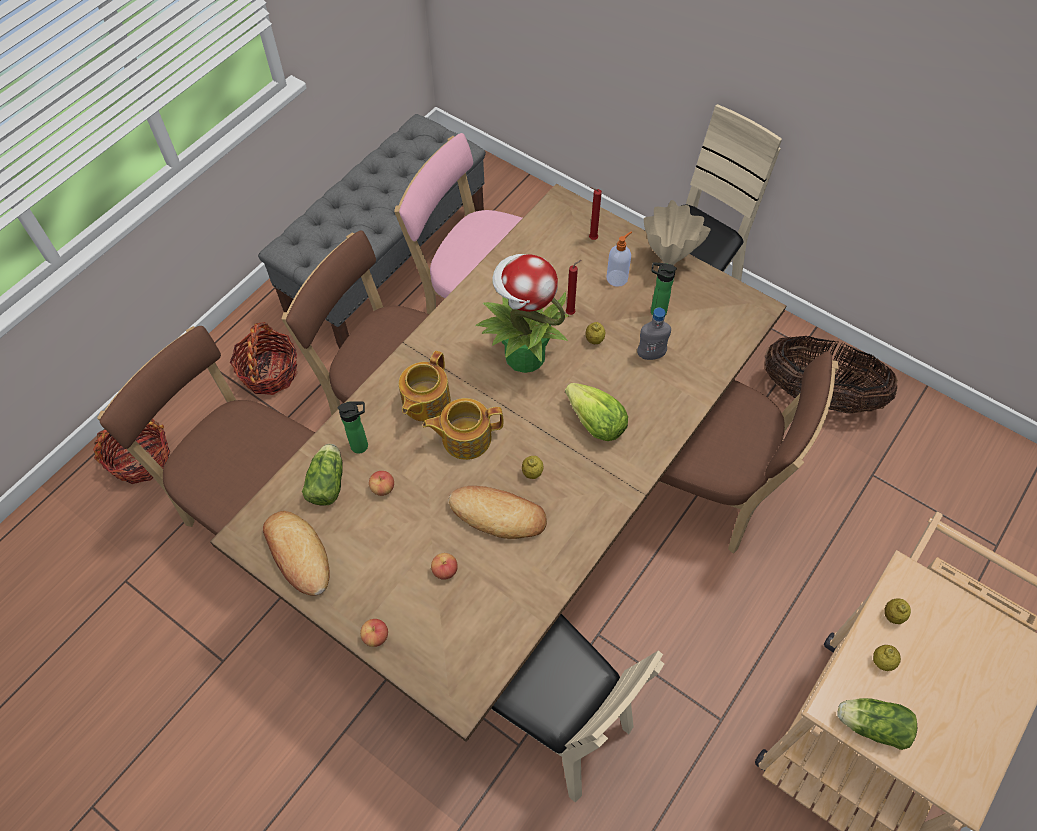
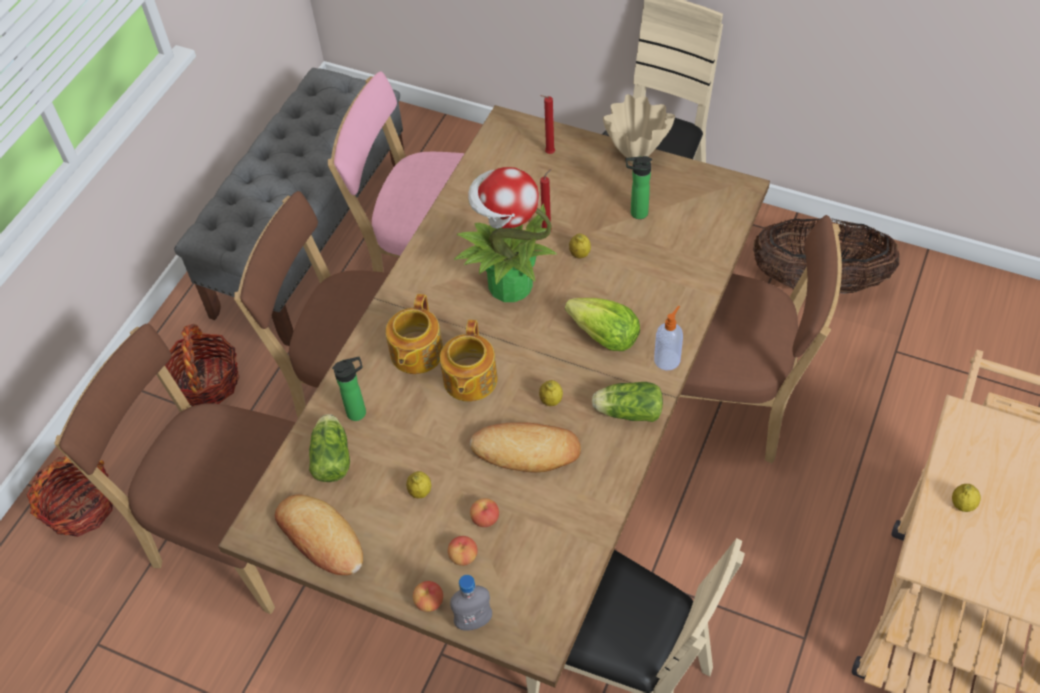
camera: 10 degrees left, 5 degrees down
apple [369,471,394,496] -> apple moved to [448,536,477,566]
teapot [423,398,503,460] -> teapot turned 60 degrees counterclockwise [440,320,498,402]
soap dispenser [606,232,632,287] -> soap dispenser moved to [654,306,683,370]
grey bottle [637,308,671,360] -> grey bottle moved to [450,575,492,631]
lettuce [837,698,917,750] -> lettuce moved to [592,382,663,422]
lemon [884,599,911,624] -> lemon moved to [406,471,431,498]

